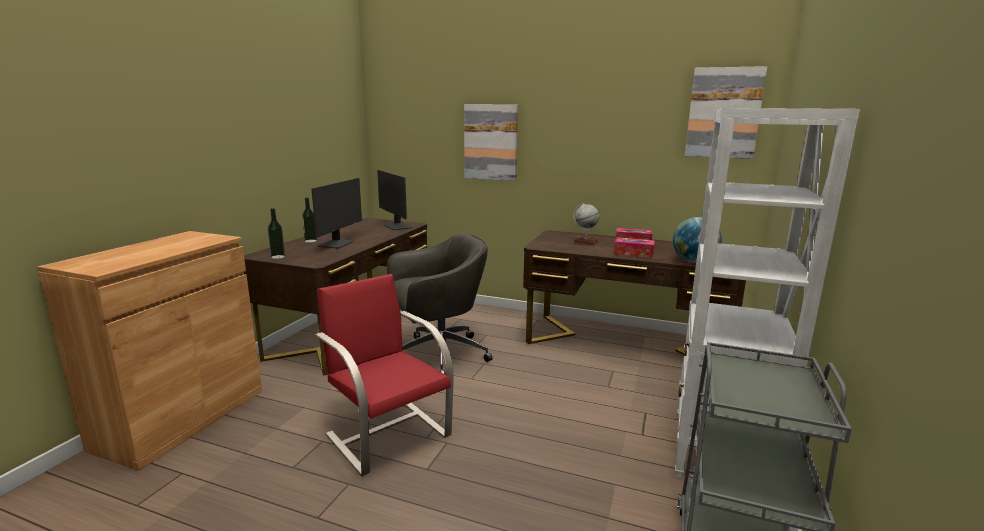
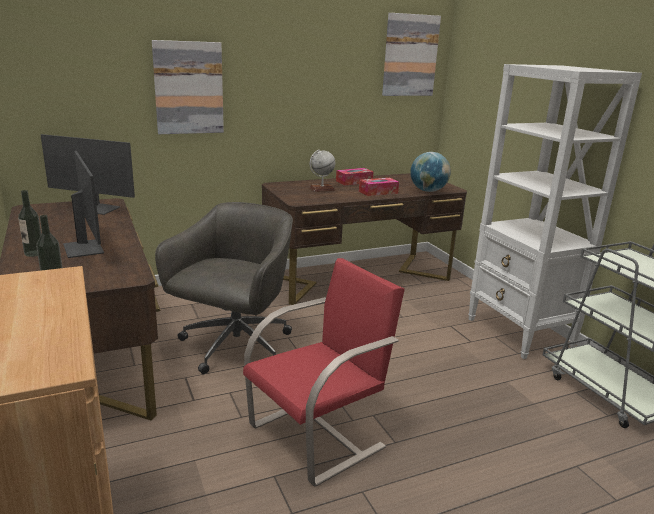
camera: 45 degrees left, 5 degrees up
red chair [315,274,454,476] -> red chair turned 135 degrees clockwise [243,258,405,487]

